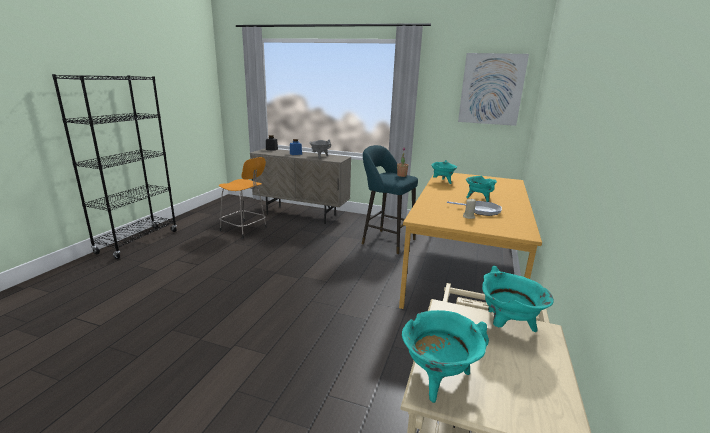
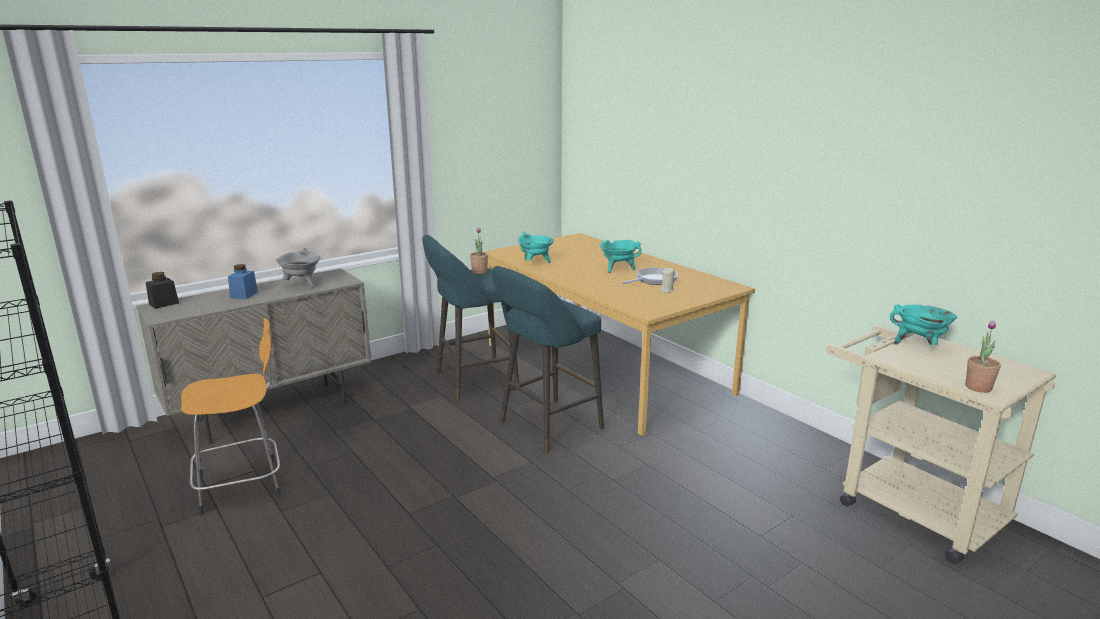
camera: 55 degrees left, 0 degrees up
turquoise cooking pot [402,310,489,403] -> potted plant [965,320,1001,393]
picture [458,53,529,126] -> none
none -> turquoise stool [492,266,604,452]

